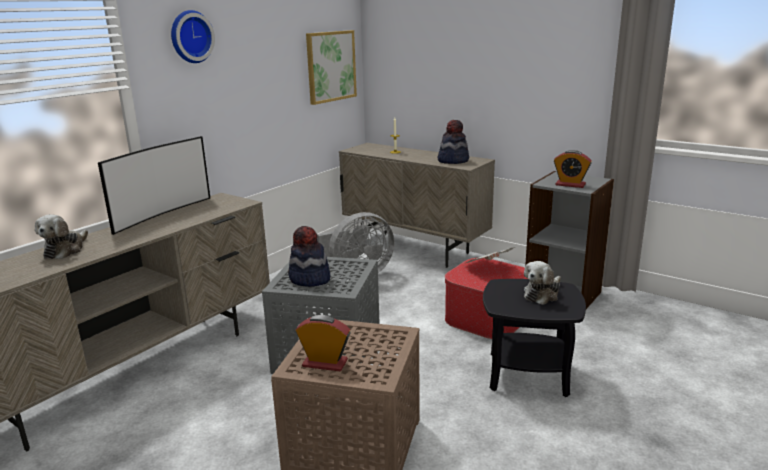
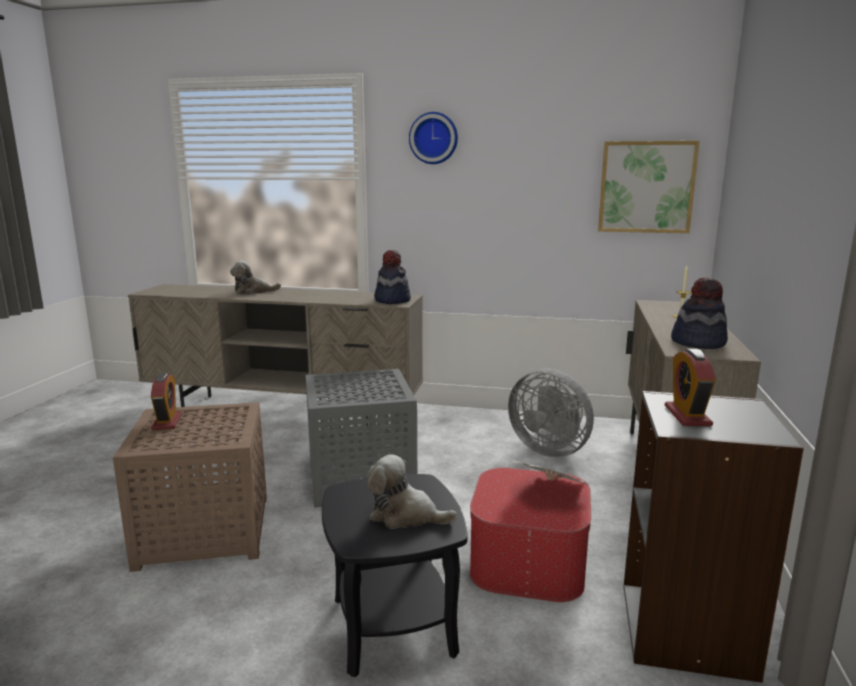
camera: 65 degrees right, 5 degrees down
television [98,136,210,235] -> none
hat [288,226,331,287] -> hat moved to [374,250,411,304]

